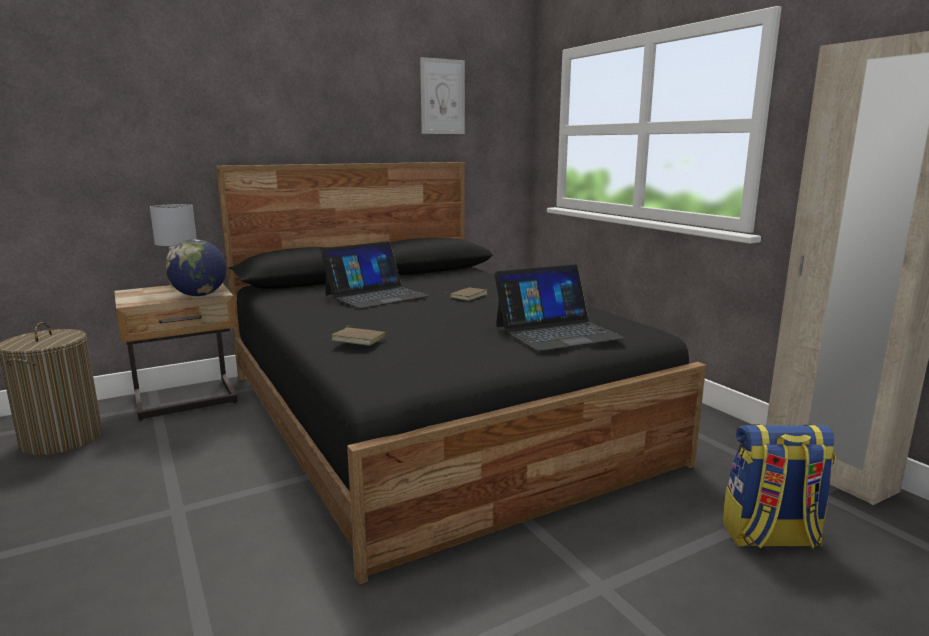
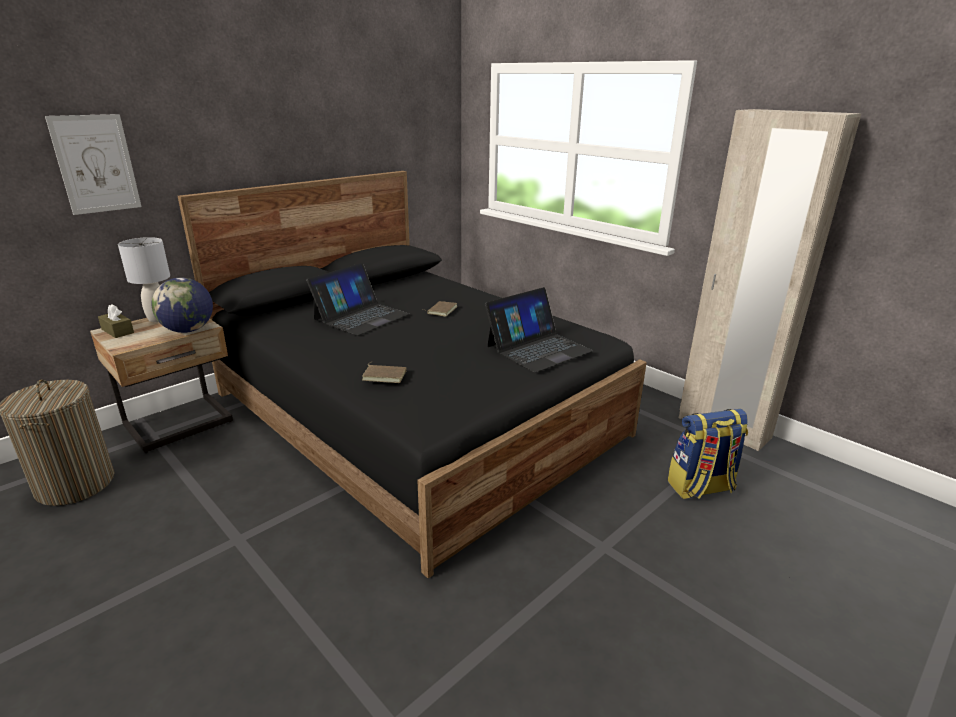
camera: 15 degrees left, 10 degrees up
picture [420,57,465,134] -> picture moved to [45,114,142,215]
none -> brown tissue box [98,304,134,338]

